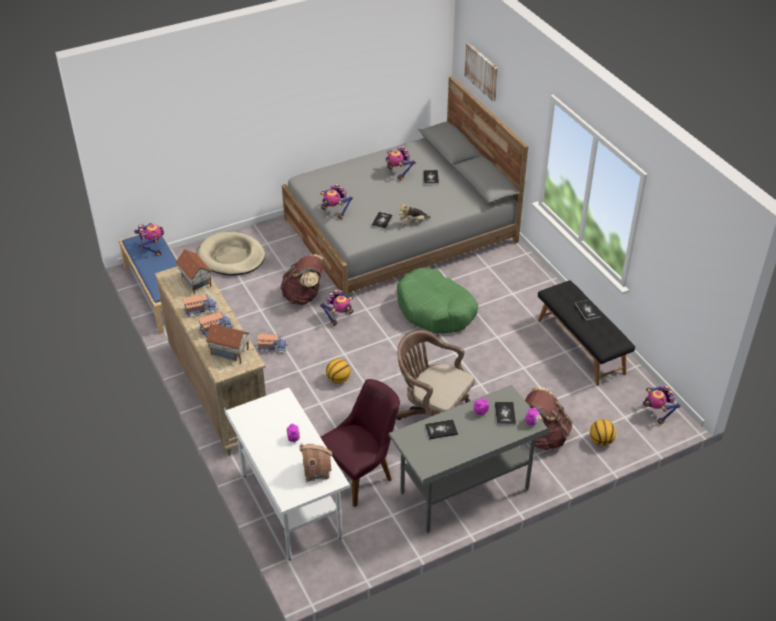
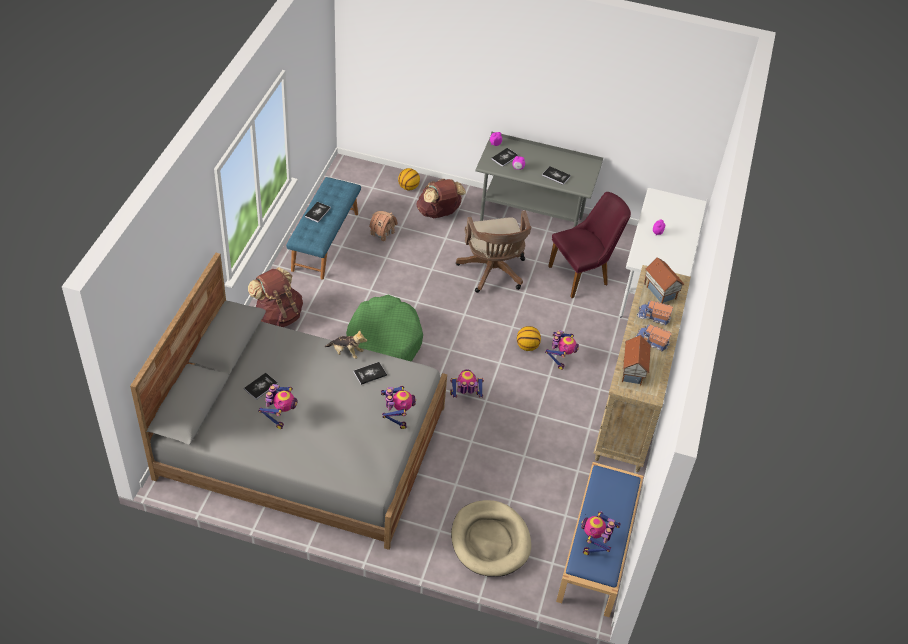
camera: 140 degrees left, 5 degrees up
toy truck [257,333,288,353] -> none
brown backpack [280,254,324,305] -> brown backpack moved to [248,267,303,327]
toy house [299,443,332,482] -> toy house moved to [369,211,398,242]
purple chair [321,379,400,507] -> purple chair turned 150 degrees clockwise [548,192,631,298]
picture [464,43,498,101] -> none
black bench [538,280,635,386] -> blue bench [286,177,361,279]
toy robot [643,384,680,425] -> toy robot moved to [545,330,579,370]

